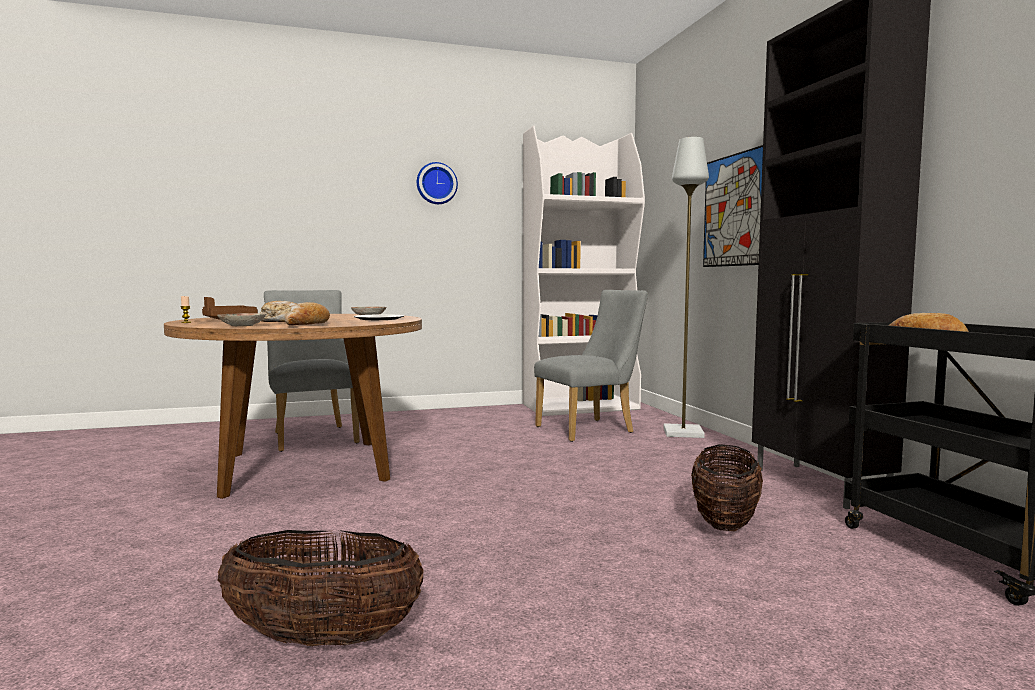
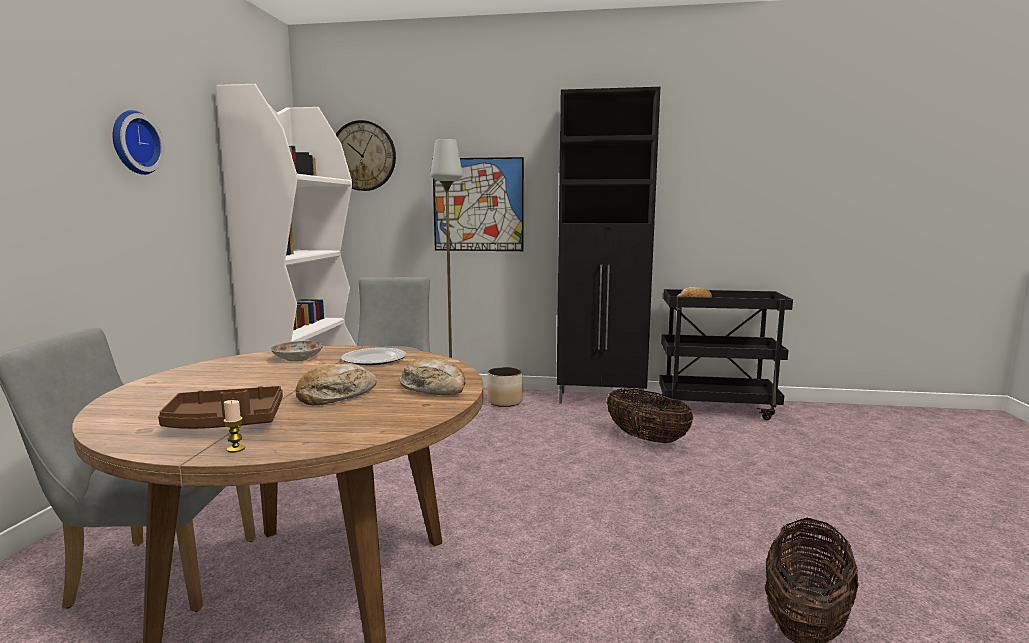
camera: 65 degrees left, 5 degrees up
plate [217,313,266,326] -> none
none -> wall clock [336,120,396,191]
none -> planter [487,367,523,407]

